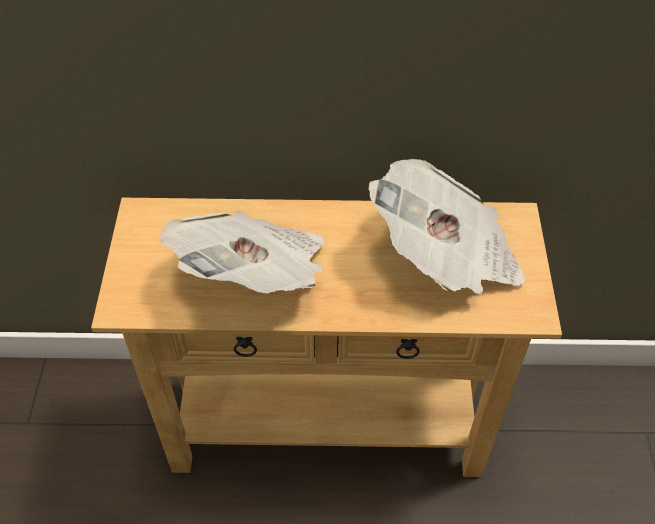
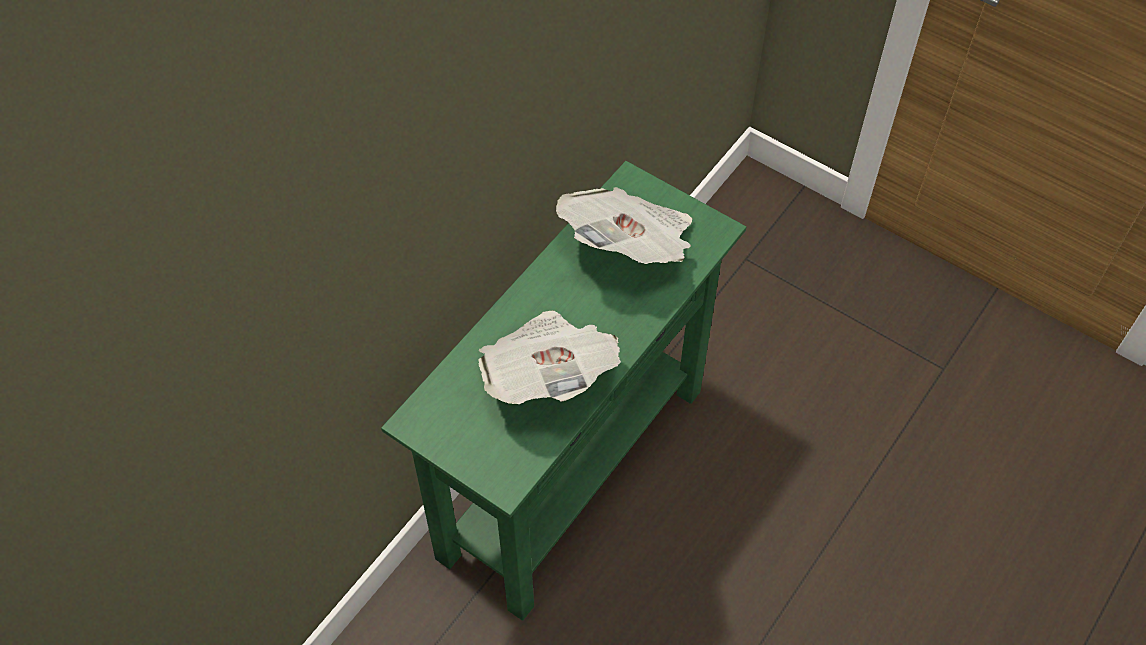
camera: 55 degrees left, 5 degrees up
beige console table [91,198,562,477] -> green console table [381,161,746,621]

